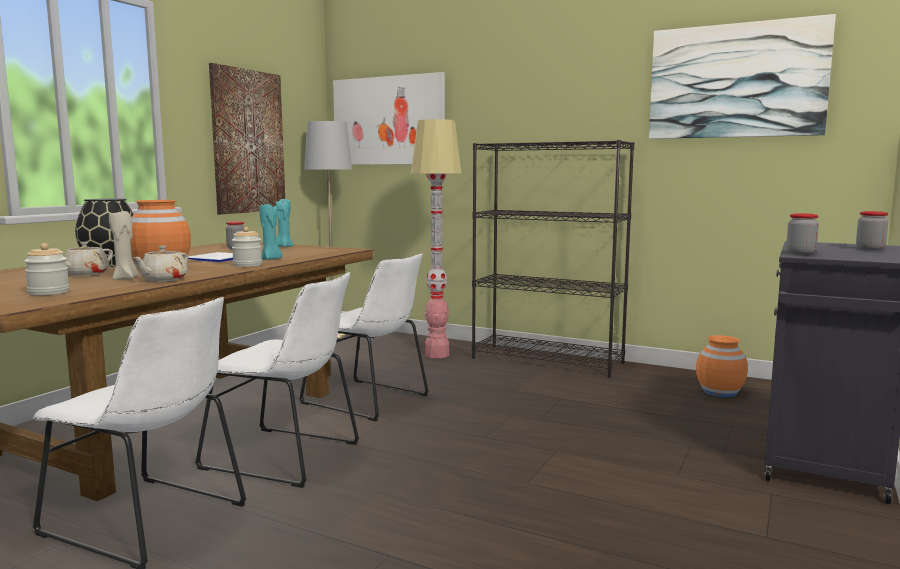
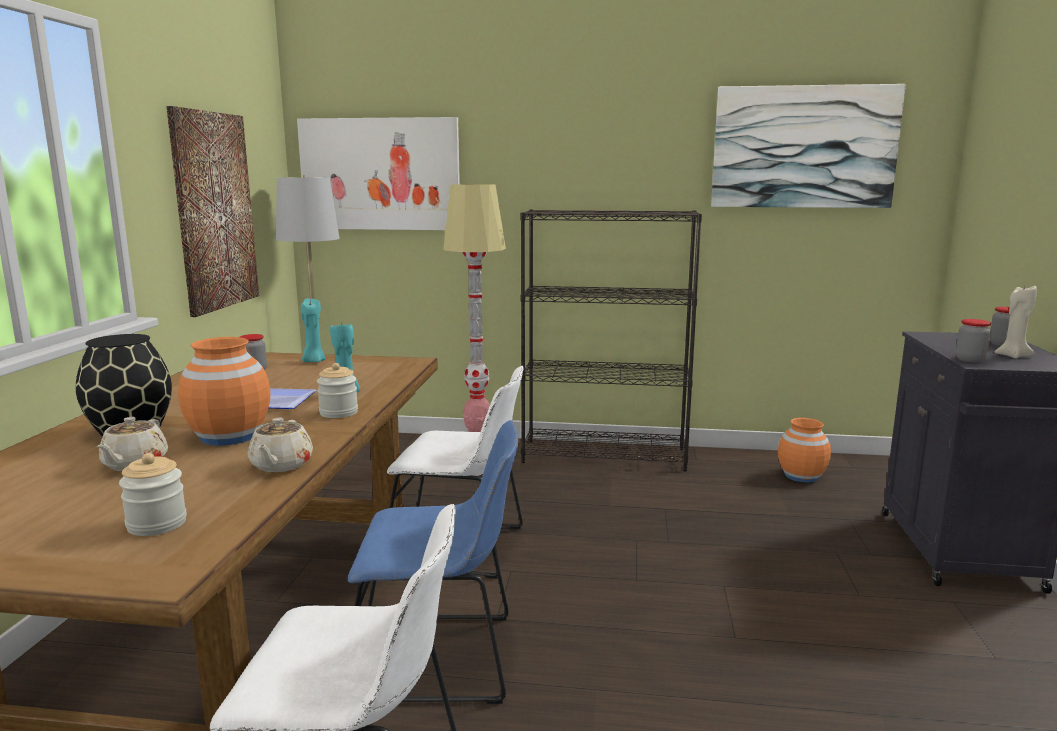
camera: 20 degrees left, 5 degrees up
beige candle [109,209,138,280] -> beige candle moved to [994,285,1037,359]
white chair [195,272,359,488] -> blue chair [348,420,518,704]

